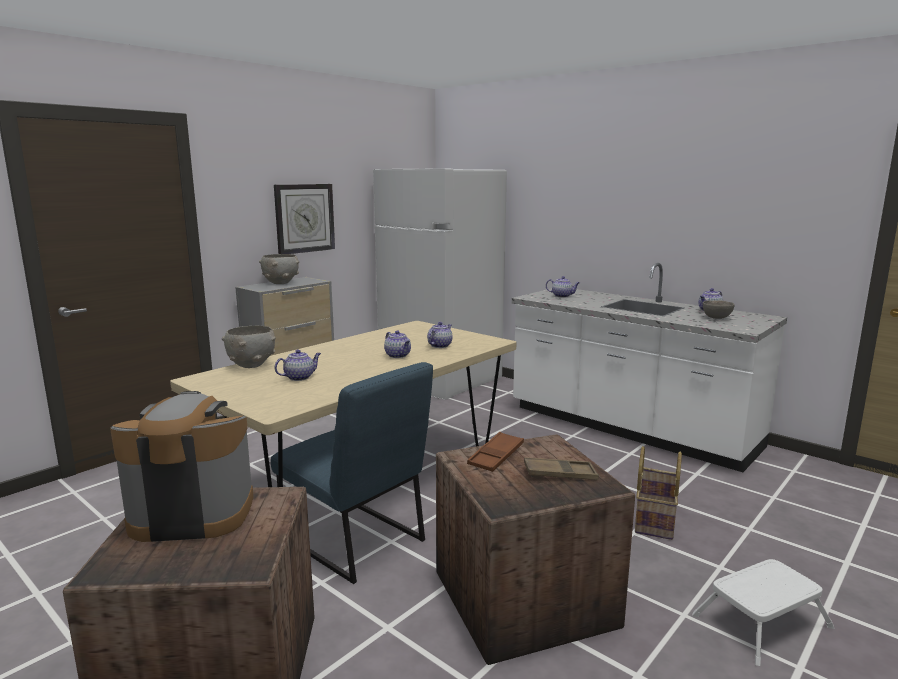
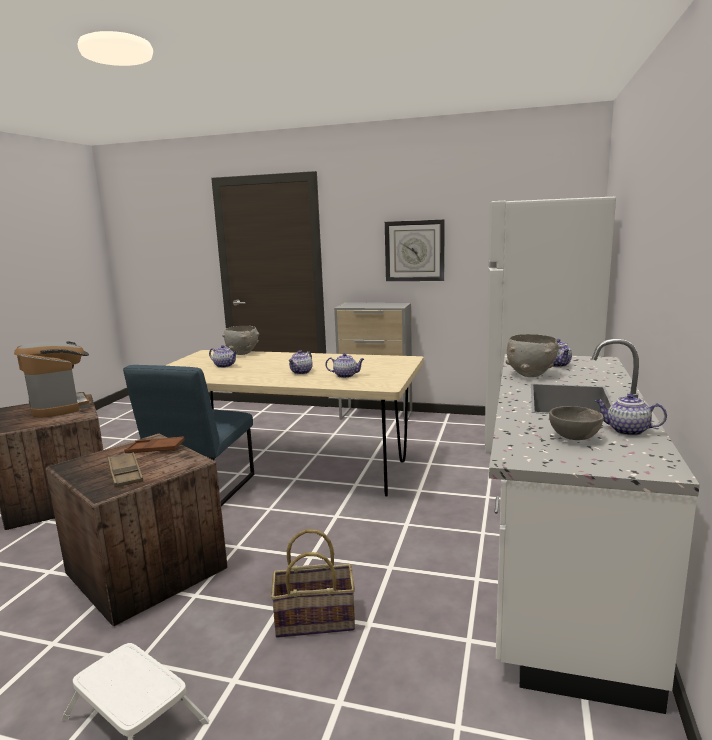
camera: 65 degrees right, 0 degrees up
grey bowl [259,254,299,284] -> grey bowl moved to [506,334,561,377]

